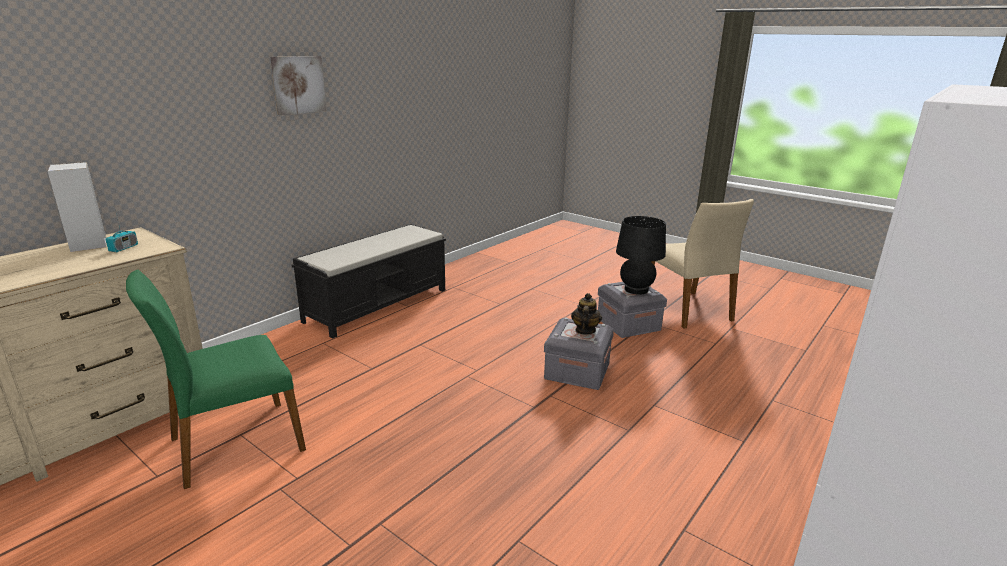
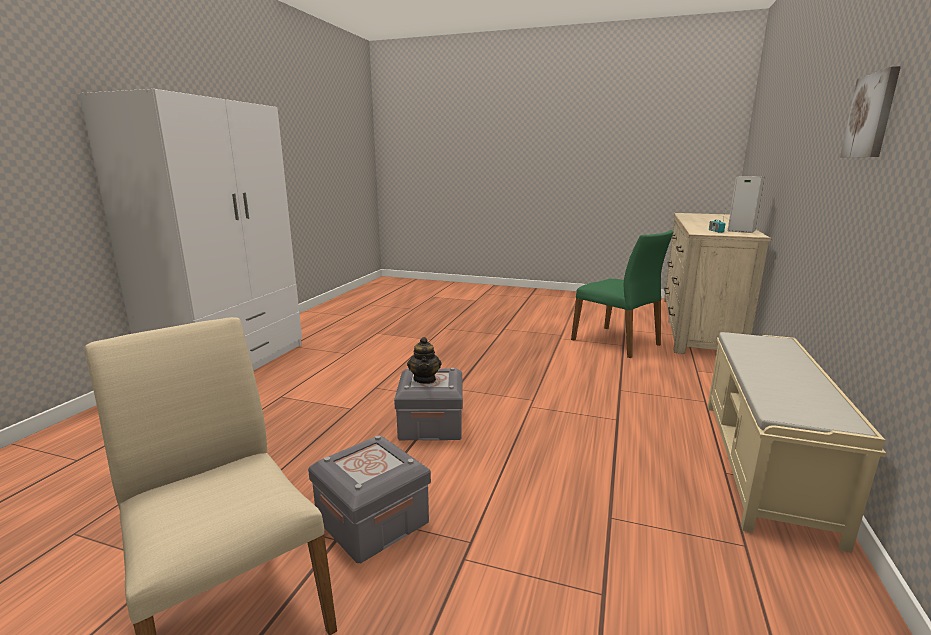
camera: 160 degrees right, 5 degrees down
green chair [126,270,306,489] -> green chair turned 105 degrees clockwise [571,230,674,358]
black bench [291,224,446,338] -> beige bench [708,332,886,553]
black table lamp [616,216,666,295] -> none

